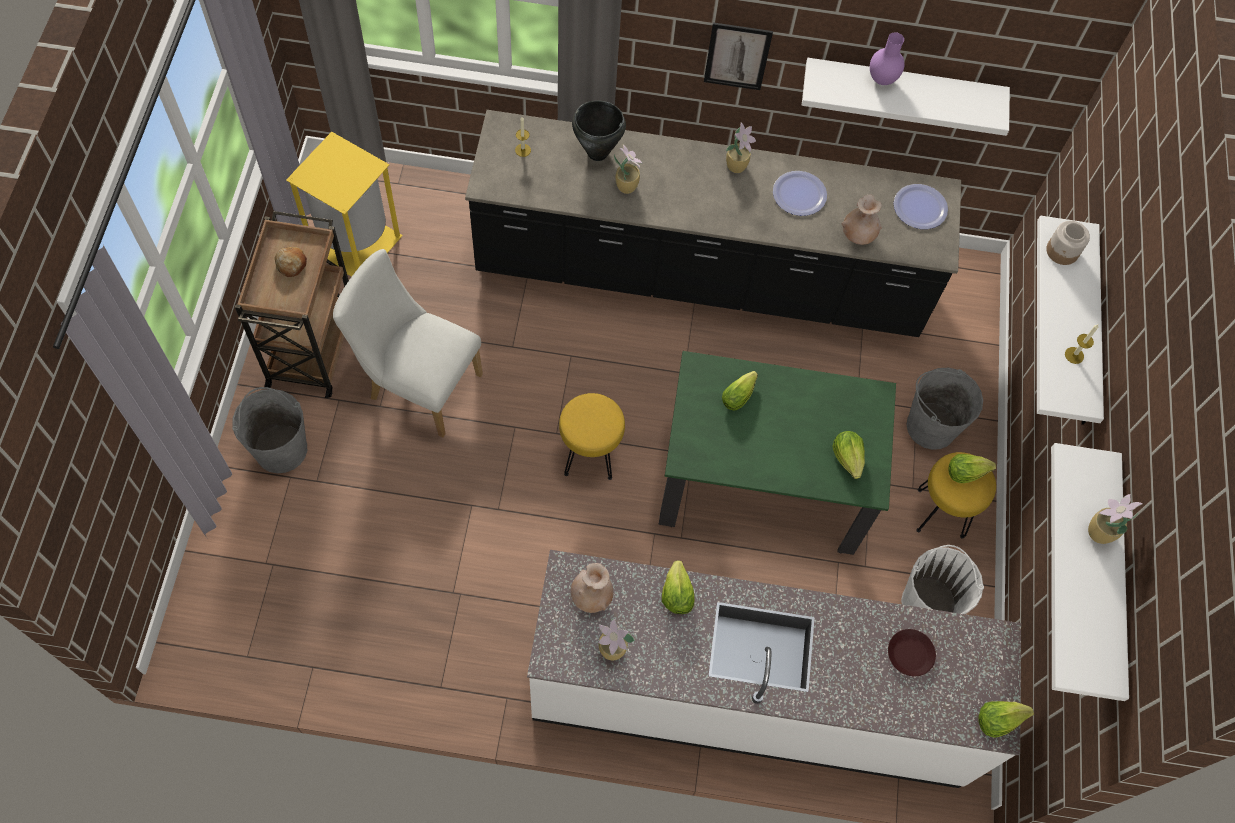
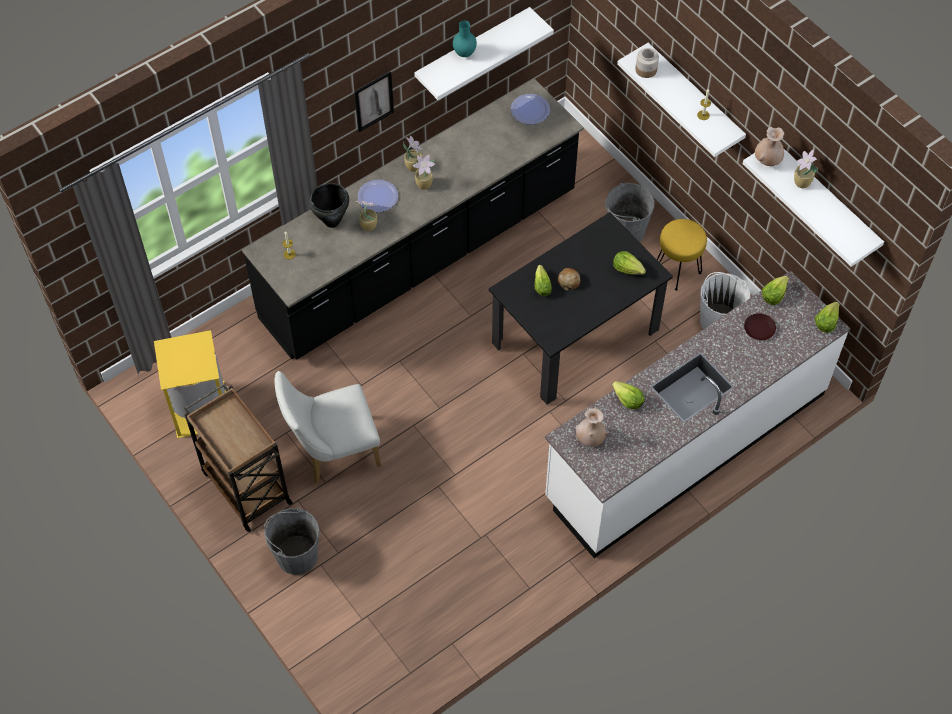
camera: 40 degrees left, 5 degrees down
bread [275,247,307,277] -> bread moved to [558,268,580,290]
yellow stool [559,393,625,480] -> none
potted plant [598,619,635,660] -> potted plant moved to [412,155,435,190]
green dining table [659,351,896,555] -> black dining table [489,212,673,405]
plate [773,171,827,216] -> plate moved to [358,180,398,212]
beige vase [841,195,882,245] -> beige vase moved to [755,127,784,166]
purple vase [870,32,905,85] -> turquoise vase [453,21,477,57]
lettuce [949,454,996,483] -> lettuce moved to [762,276,789,305]

